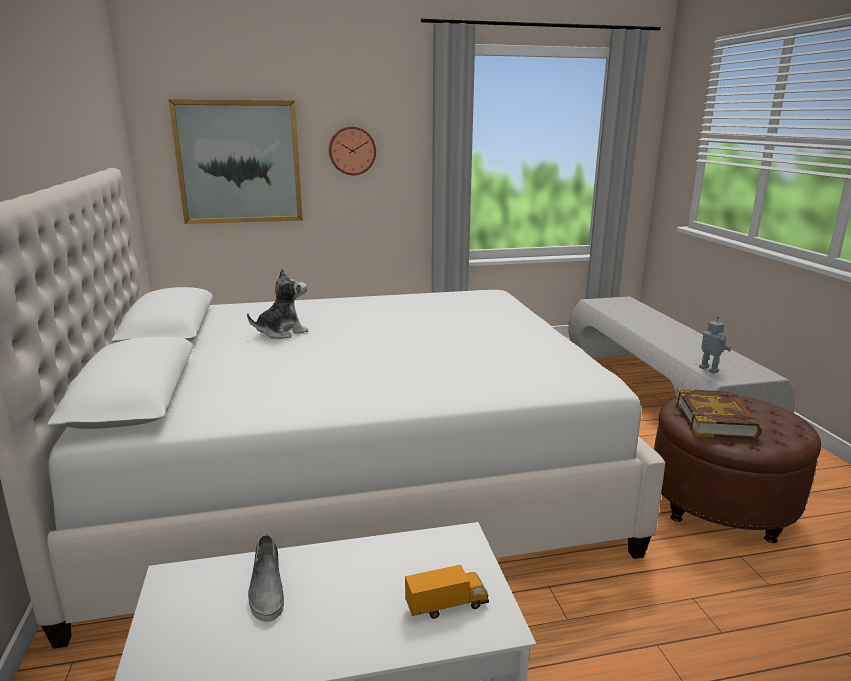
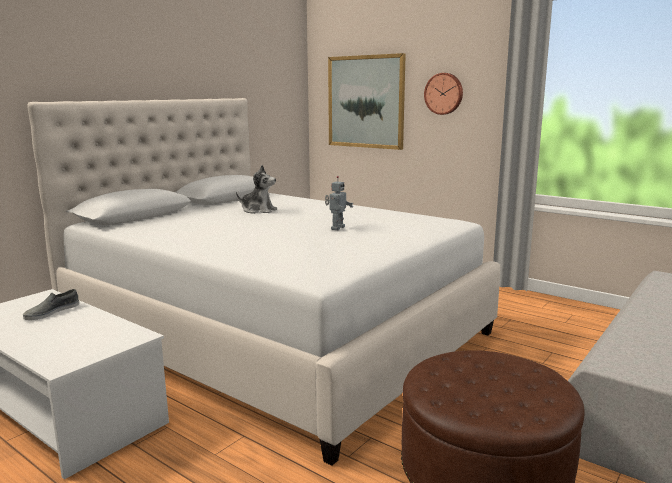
camera: 50 degrees right, 5 degrees down
toy truck [405,565,489,619] -> none
book [675,388,762,439] -> none
toy robot [699,316,731,373] -> toy robot moved to [325,176,353,230]

